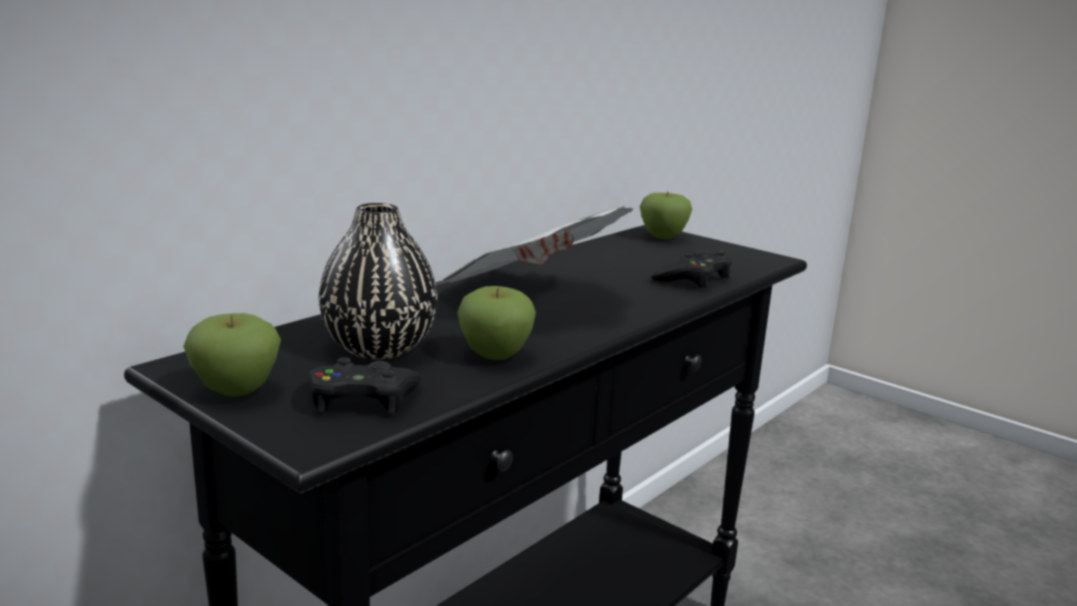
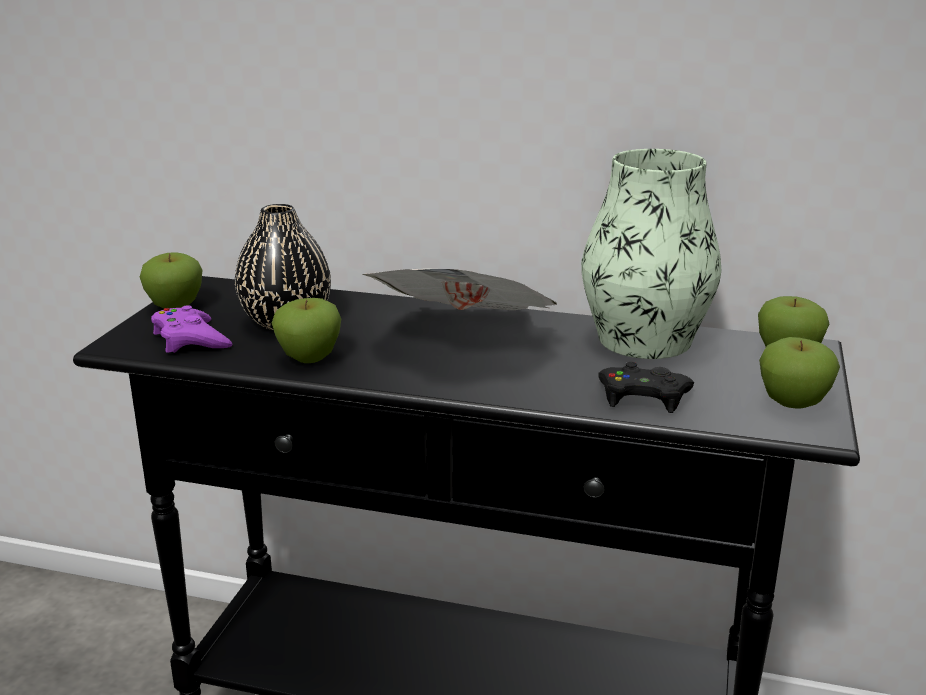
camera: 65 degrees right, 5 degrees up
black game controller [307,357,422,414] -> purple game controller [151,305,232,353]
none -> vase [581,149,721,359]
none -> apple [759,337,840,409]

